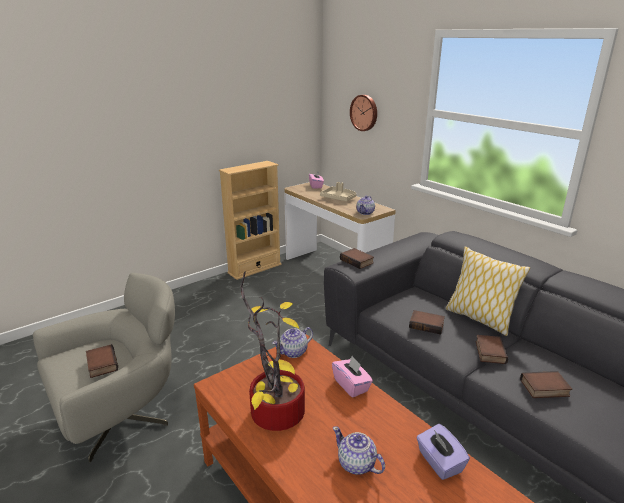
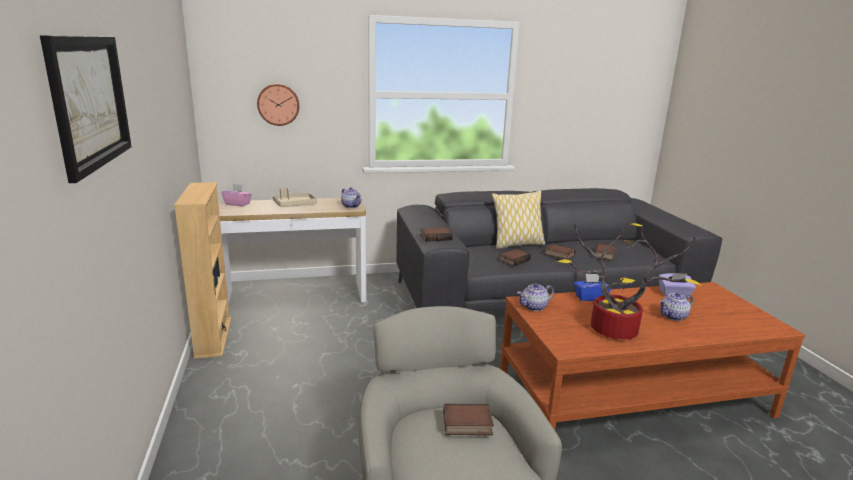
camera: 65 degrees left, 5 degrees down
teapot [273,327,313,358] -> teapot turned 75 degrees clockwise [517,283,554,311]
pink tissue box [332,356,373,398] -> blue tissue box [574,274,611,301]
none -> picture [40,35,132,183]

